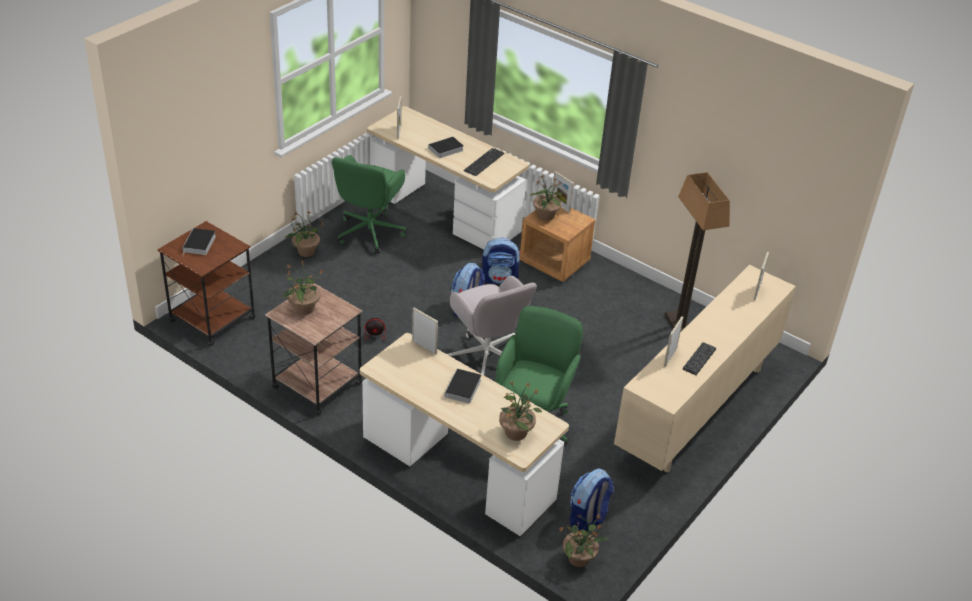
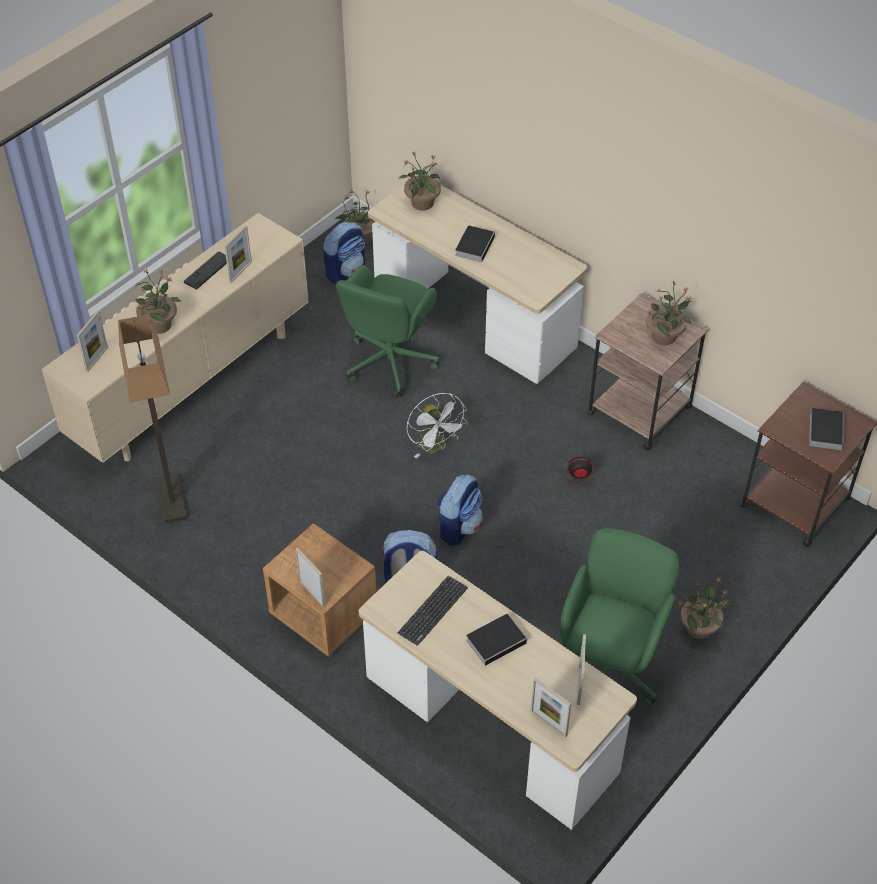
camera: 175 degrees left, 10 degrees up
picture frame [412,308,438,355] -> picture frame moved to [531,678,571,737]
grey office chair [447,276,537,375] -> white fan [407,393,467,458]
potted plant [530,175,562,221] -> potted plant moved to [135,270,181,334]

